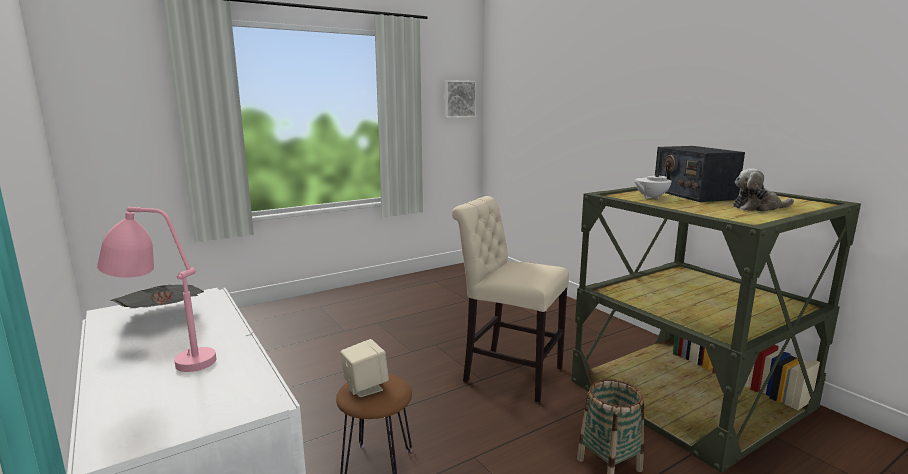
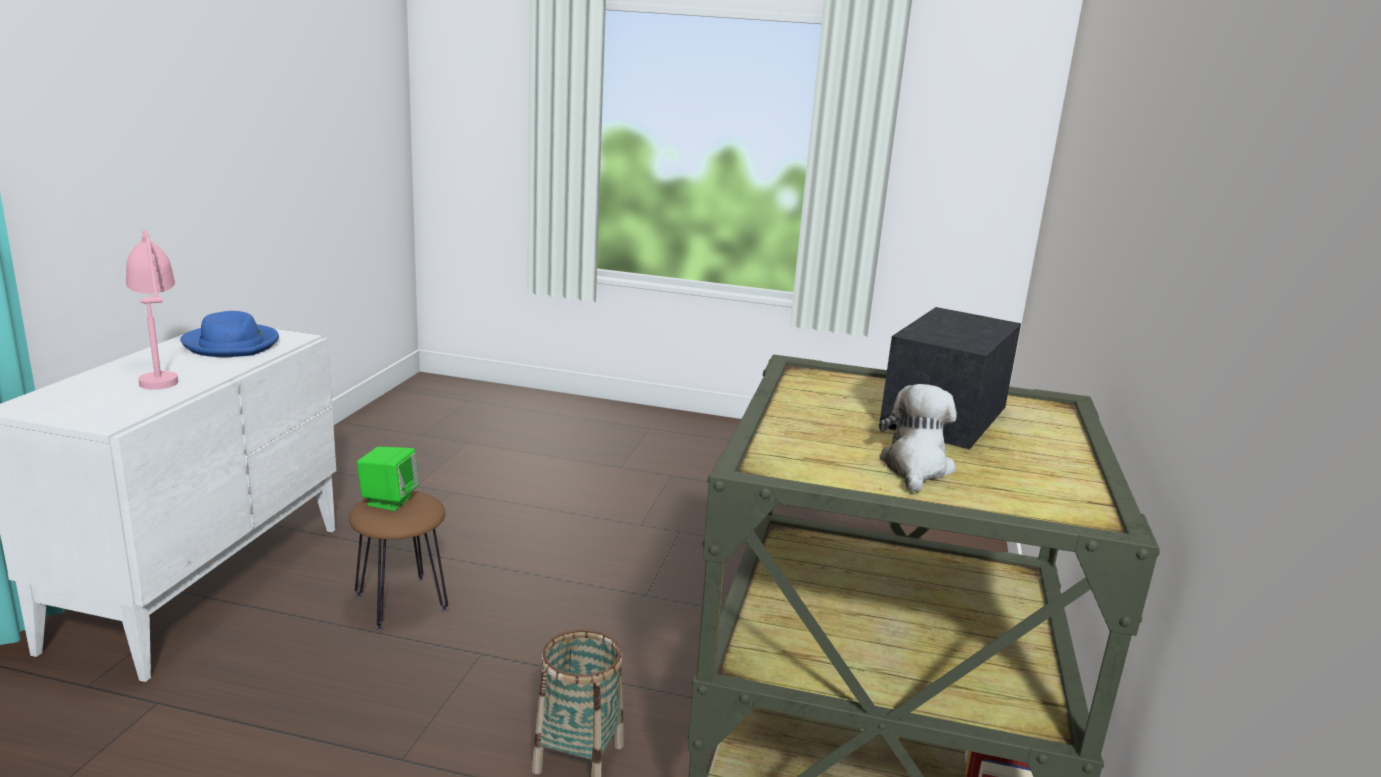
camera: 45 degrees right, 5 degrees up
newspaper [110,285,204,308] -> blue hat [180,311,279,357]
beige speaker [340,339,389,397] -> green speaker [357,447,419,511]
picture [444,80,476,118] -> none
beige stool [452,196,569,403] -> none
white teapot [635,167,672,199] -> none
plush toy [733,168,794,211] -> plush toy turned 60 degrees clockwise [879,384,957,492]

